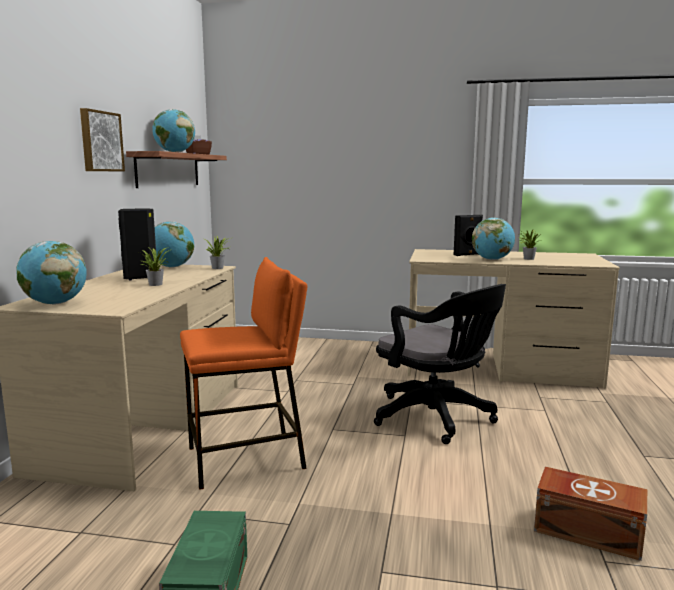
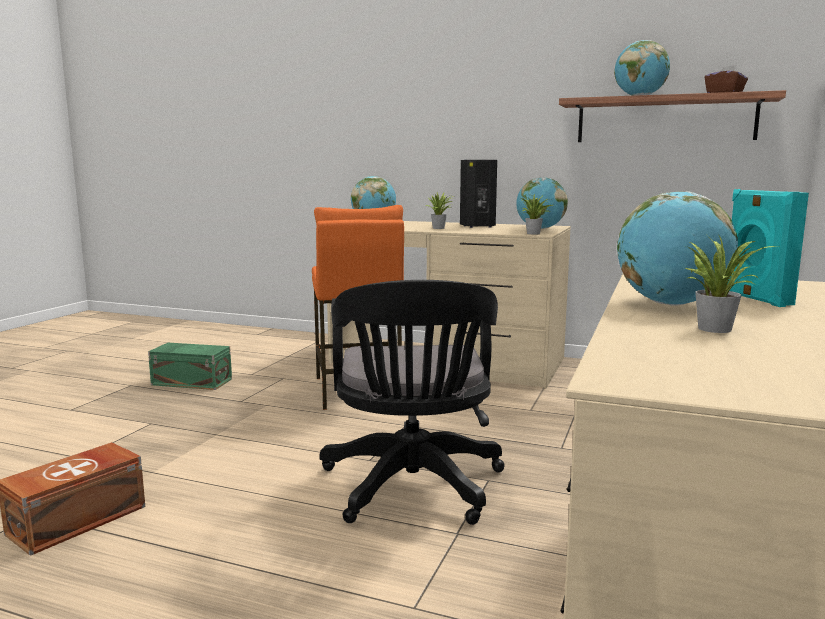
camera: 100 degrees right, 0 degrees up
picture [80,108,125,171] -> none
black office chair [374,284,506,444] -> black office chair turned 60 degrees counterclockwise [320,280,505,525]
black speaker [454,215,483,256] -> turquoise speaker [727,189,809,307]

